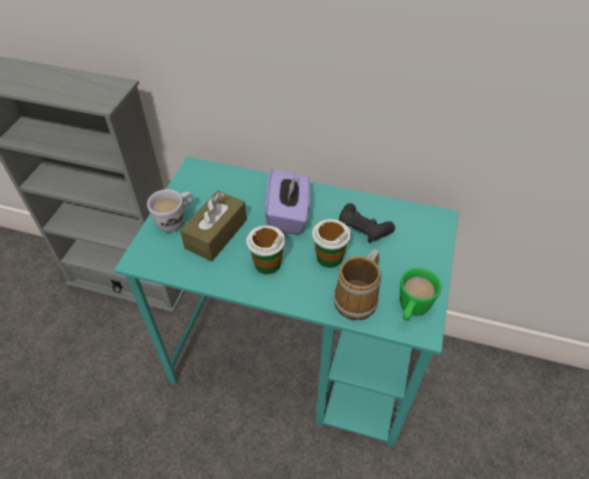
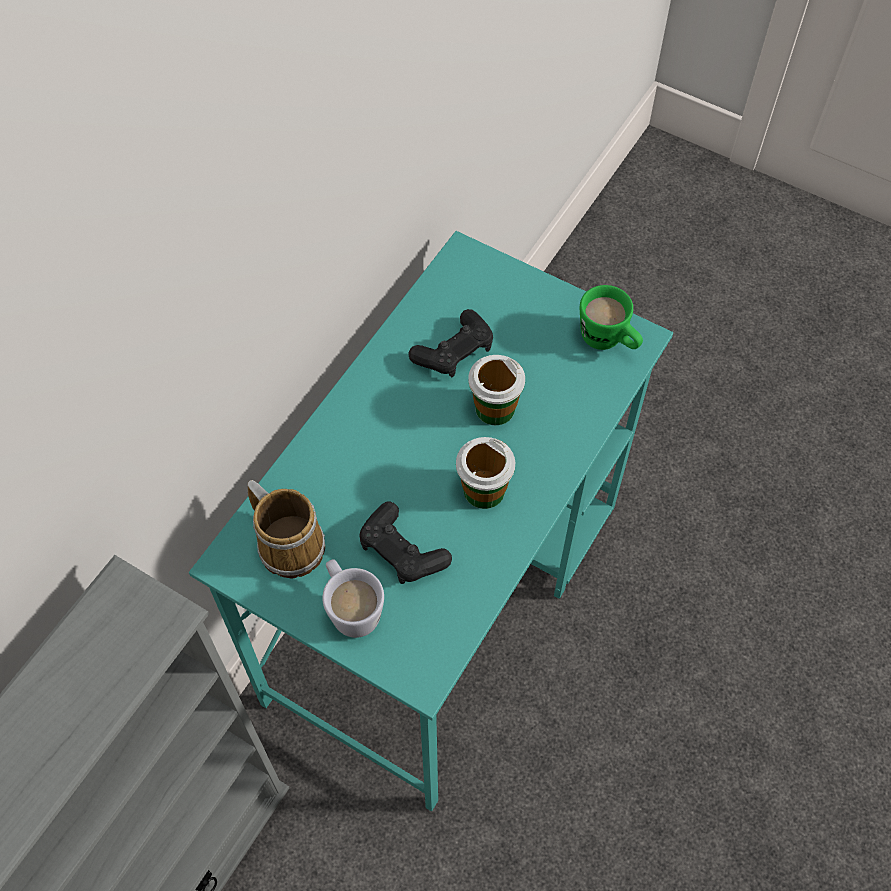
camera: 75 degrees left, 10 degrees up
brown tissue box [180,190,247,261] -> black game controller [359,502,452,584]
purple tissue box [265,169,310,234] -> none
mug [333,249,381,320] -> mug moved to [247,480,325,578]

